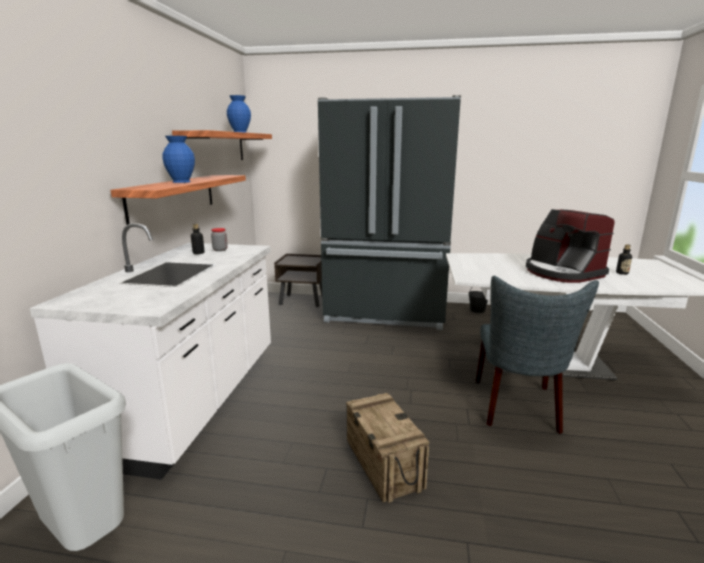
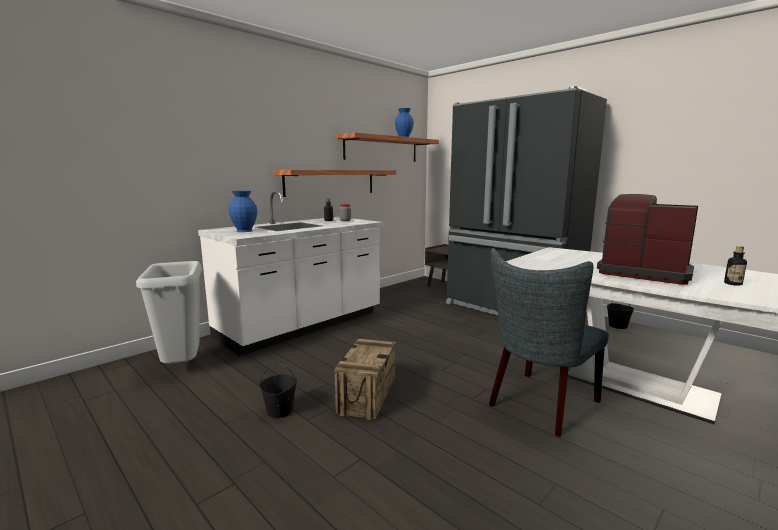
camera: 35 degrees right, 5 degrees down
blue vase [163,136,195,183] -> blue vase moved to [228,191,257,232]
coffee machine [526,209,615,283] -> coffee machine turned 120 degrees clockwise [597,194,698,285]
none -> black bucket [260,363,297,418]

